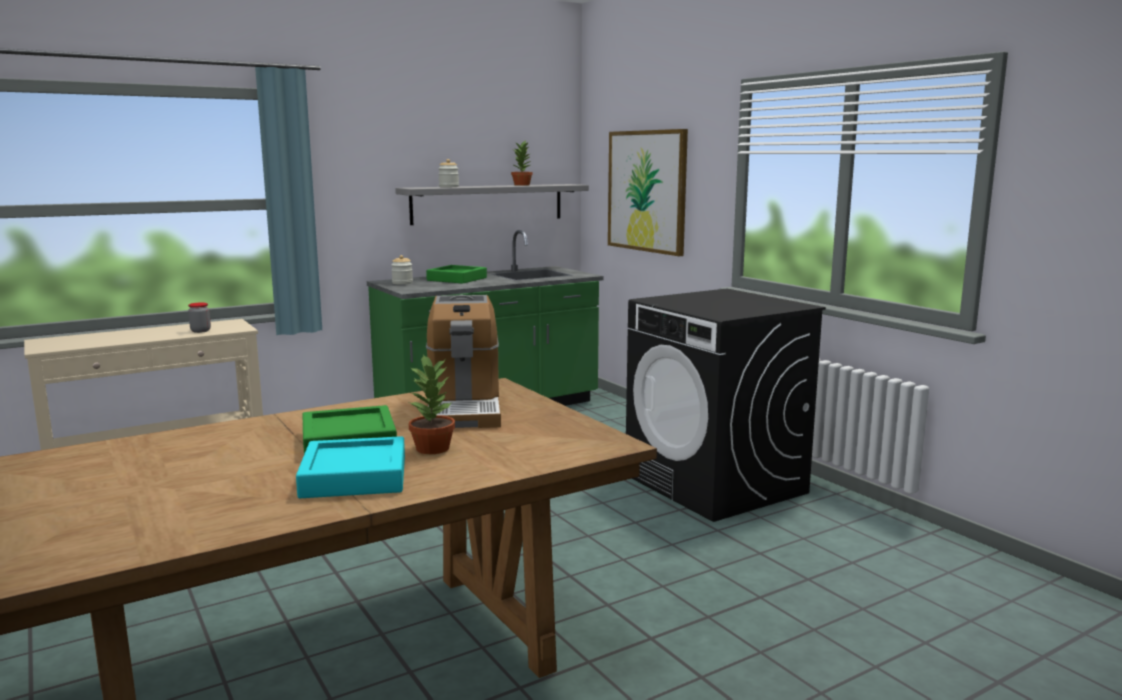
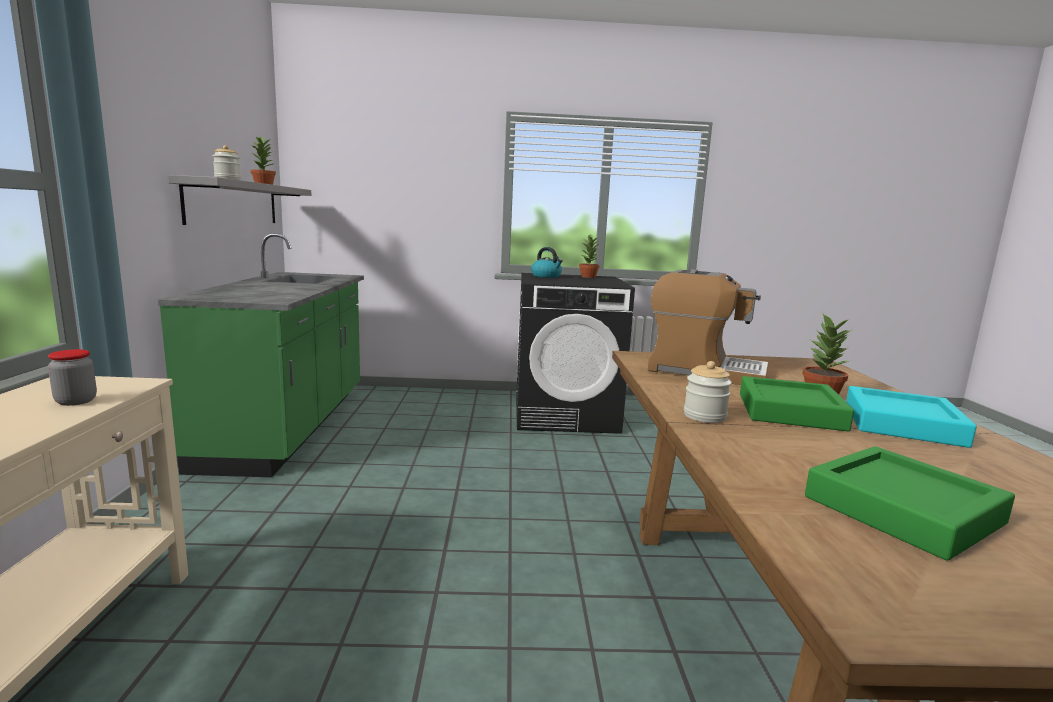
camera: 60 degrees left, 0 degrees up
jar [391,255,413,285] -> jar moved to [684,361,732,423]
green tray [426,265,487,284] -> green tray moved to [805,446,1015,561]
picture [608,129,688,256] -> none
none -> kettle [531,247,563,278]
none -> potted plant [579,234,600,278]

